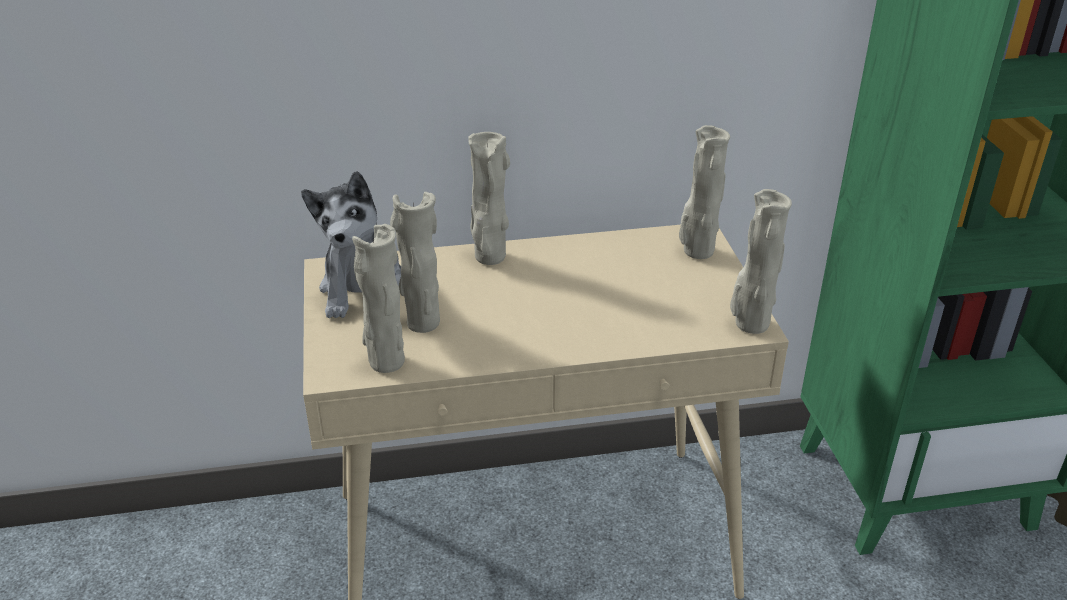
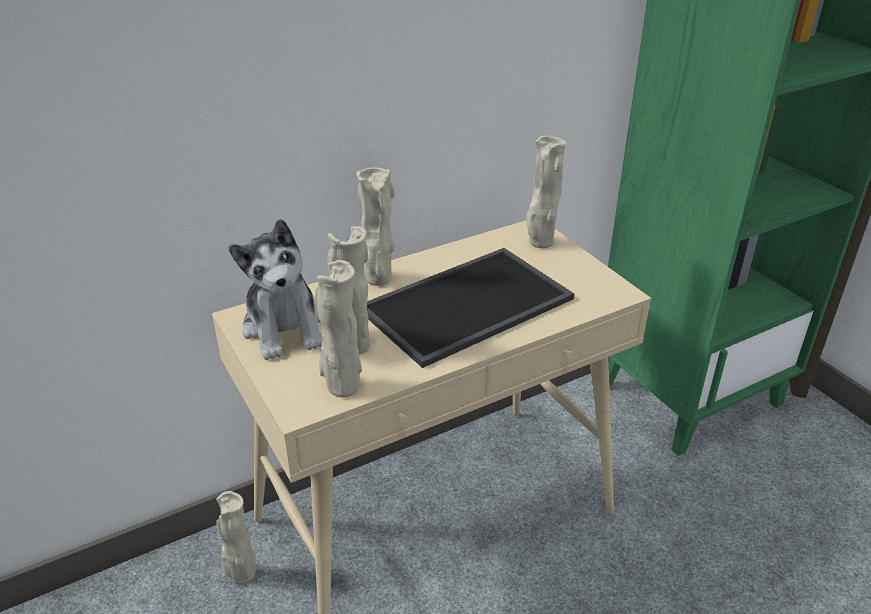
camera: 20 degrees left, 0 degrees up
beige vase [730,189,792,334] -> beige vase moved to [216,491,256,584]
none -> tray [367,248,574,368]

